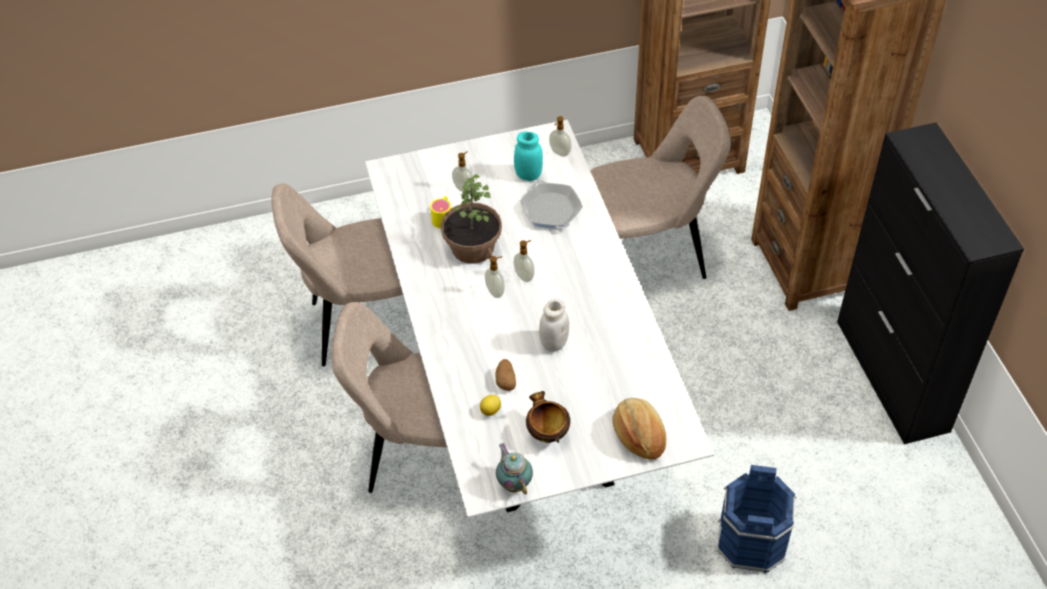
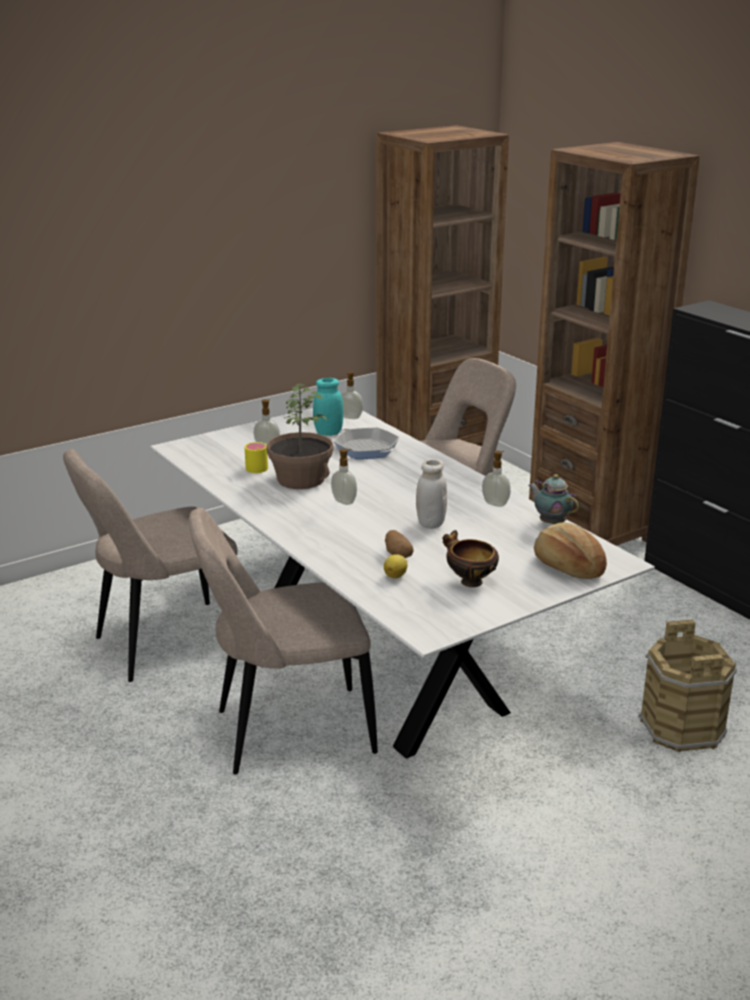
camera: 20 degrees left, 25 degrees down
teapot [496,443,533,495] -> teapot moved to [529,474,579,524]
soap dispenser [514,240,535,282] -> soap dispenser moved to [482,451,511,507]
blue bucket [717,465,796,573] -> brown bucket [638,619,737,752]

